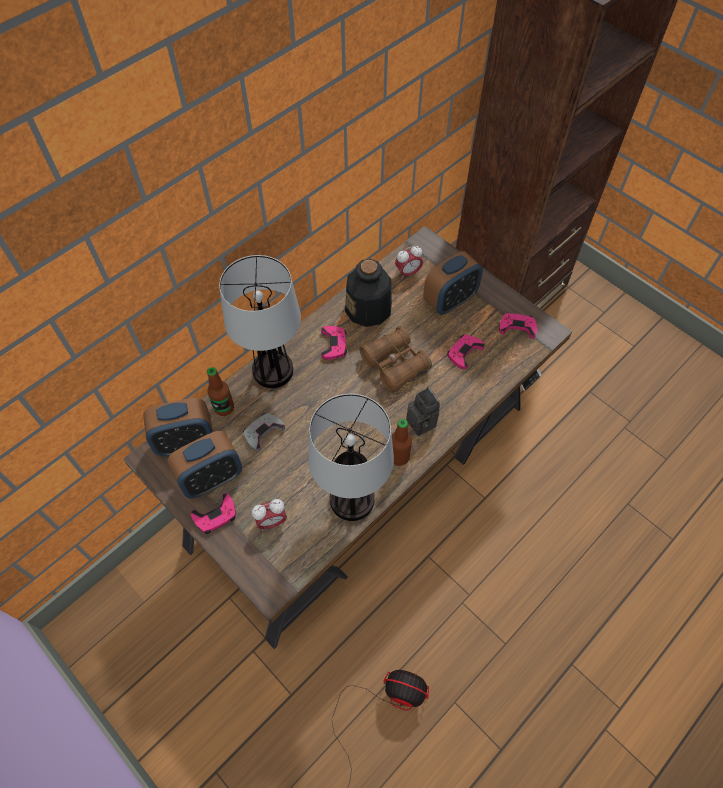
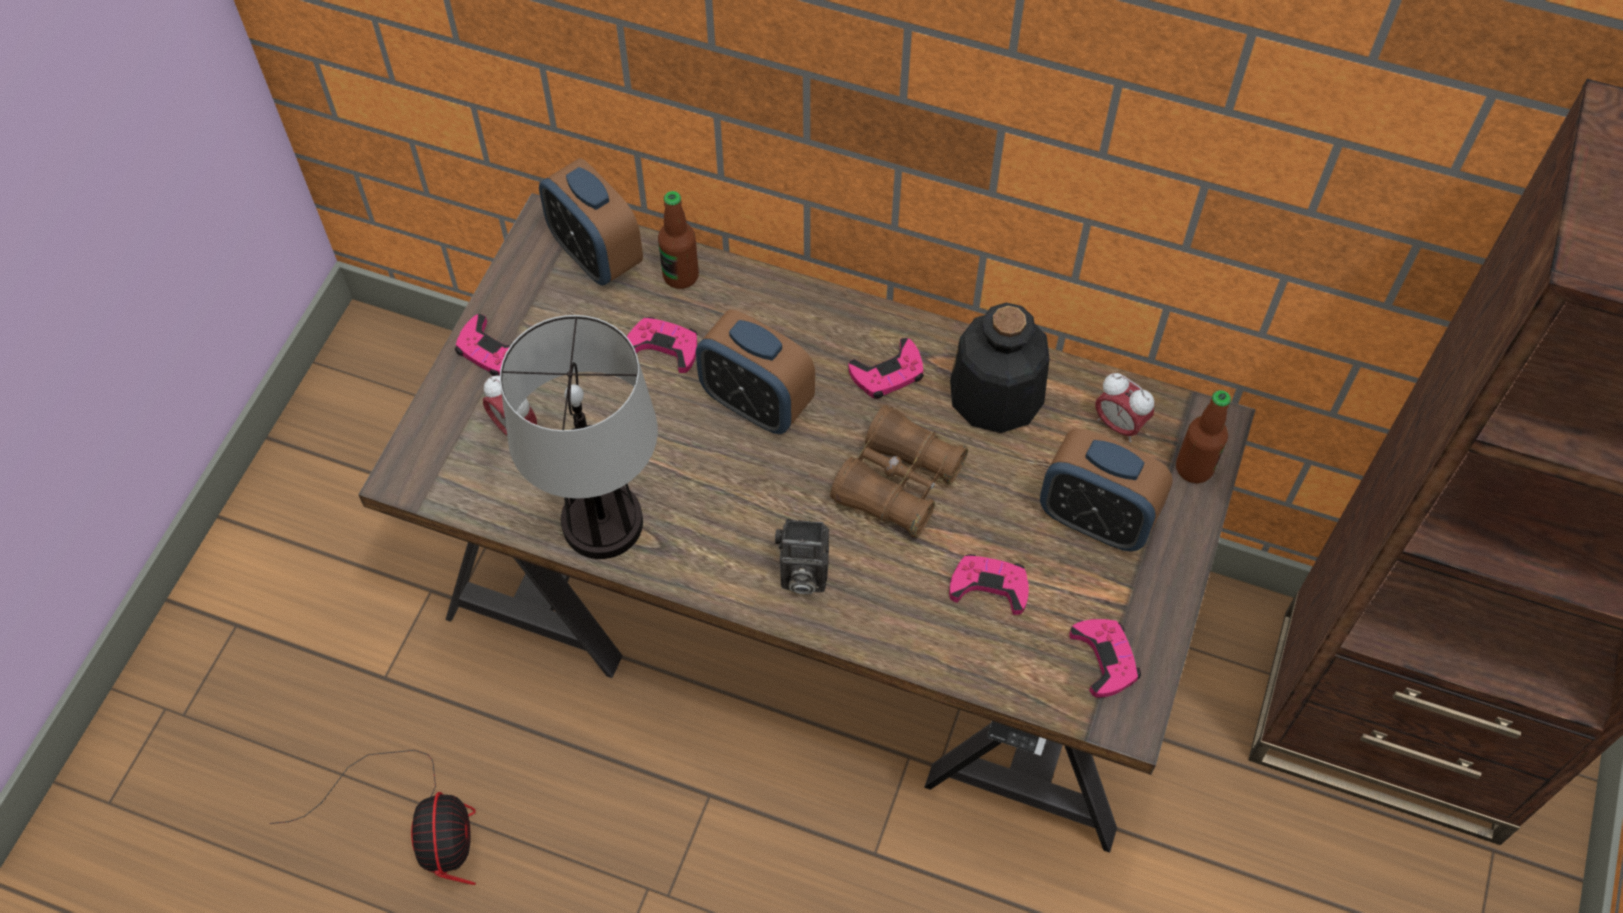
camera: 65 degrees right, 0 degrees up
alarm clock [167,431,242,498] -> alarm clock moved to [696,310,815,434]
table lamp [219,255,301,388] -> none
grey game controller [243,413,285,451] -> pink game controller [627,317,697,373]
bottle [392,419,412,466] -> bottle moved to [1176,390,1231,483]
camera [406,387,440,436] -> camera turned 60 degrees clockwise [775,519,829,595]

